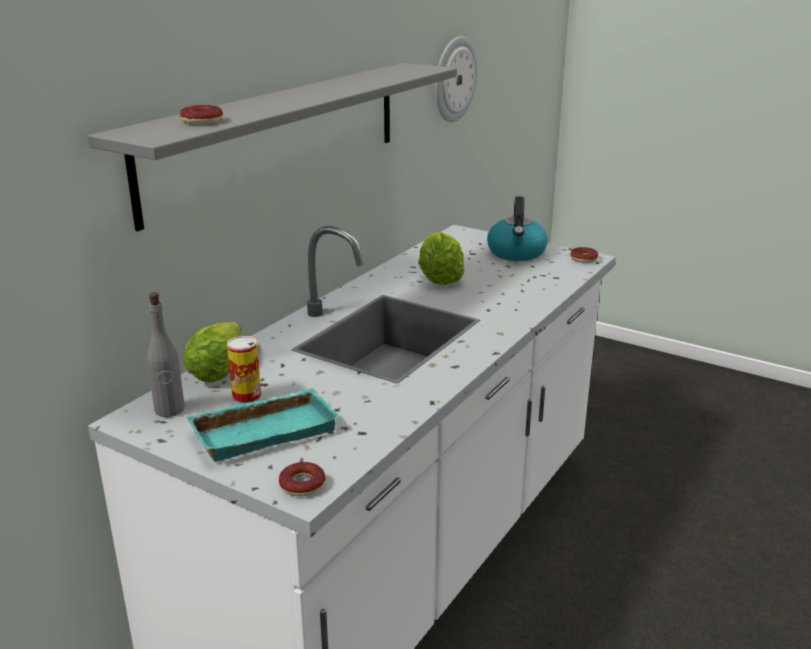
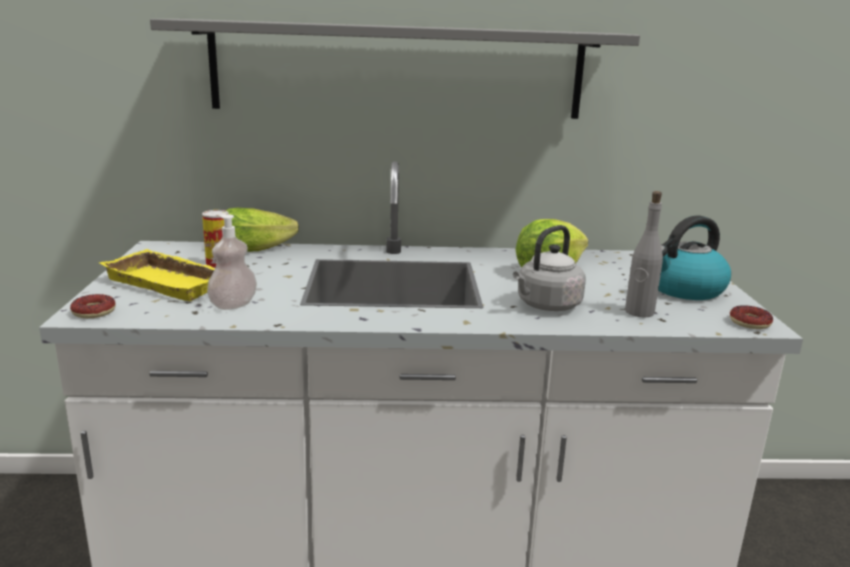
camera: 55 degrees right, 5 degrees down
grey bottle [147,292,185,417] -> grey bottle moved to [625,191,663,317]
donut [180,105,223,125] -> none
turquoise tray [187,388,340,462] -> yellow tray [99,249,215,301]
wall clock [435,36,477,122] -> none
none -> soap dispenser [207,214,257,310]
none -> grey kettle [513,225,586,311]

